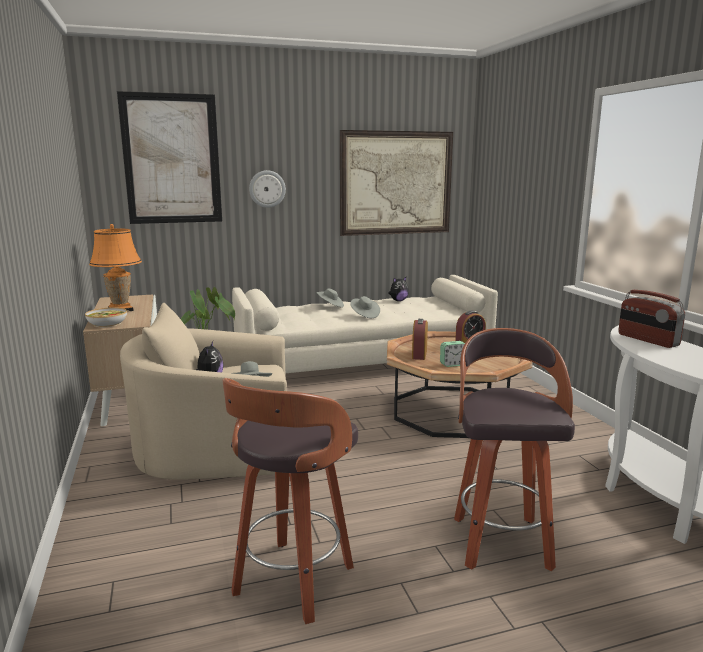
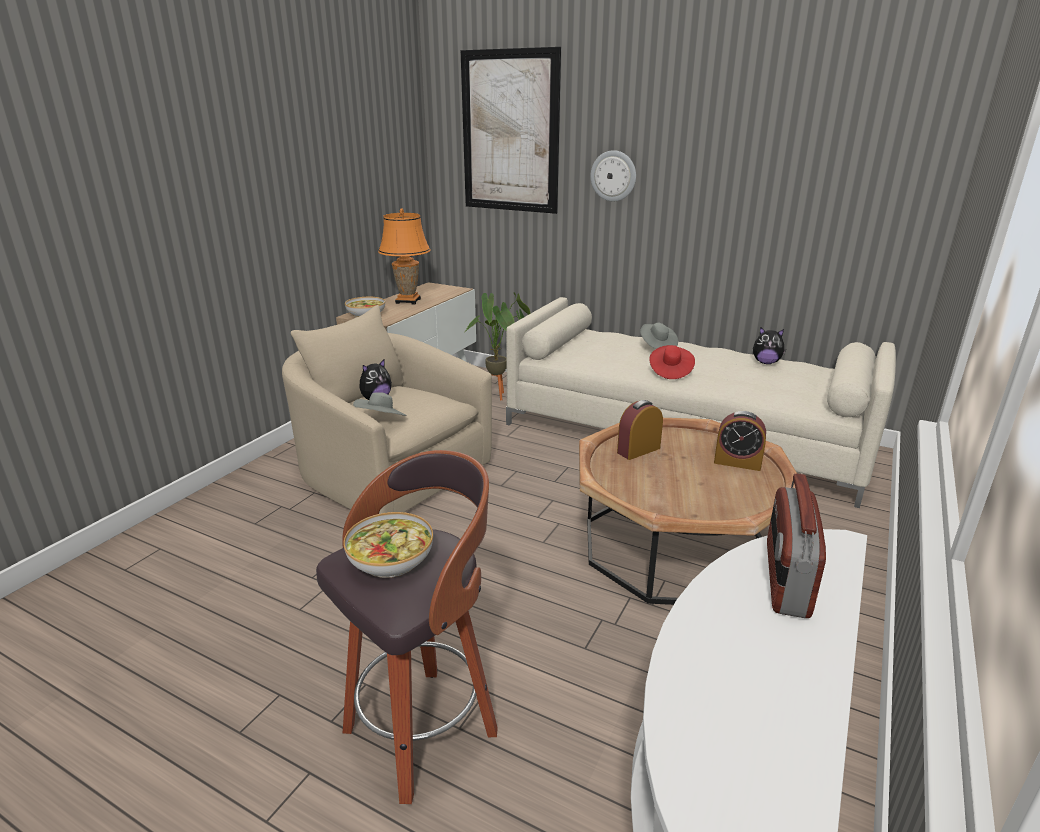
camera: 45 degrees right, 10 degrees up
stool [222,378,358,624] -> none
picture [340,130,453,236] -> none
grey hat [350,296,380,318] -> red hat [650,345,695,379]
alarm clock [440,341,465,367] -> none
none -> bowl [344,512,433,578]

